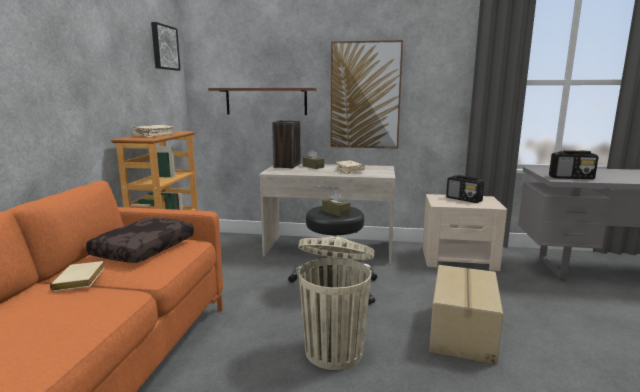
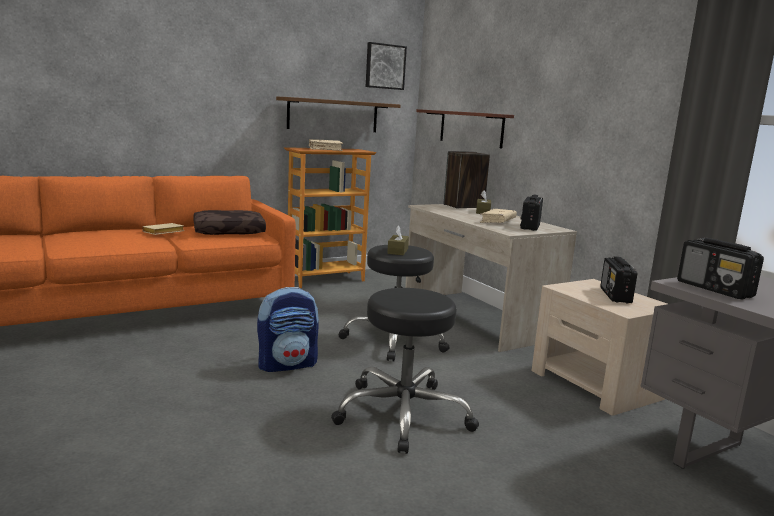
camera: 50 degrees right, 0 degrees up
beige trash can [298,236,374,370] -> backpack [257,287,319,372]
picture [330,40,403,149] -> none
cardboard box [429,265,503,365] -> black stool [331,288,479,454]
none -> shelf [276,97,401,132]
none -> radio [520,195,543,231]

